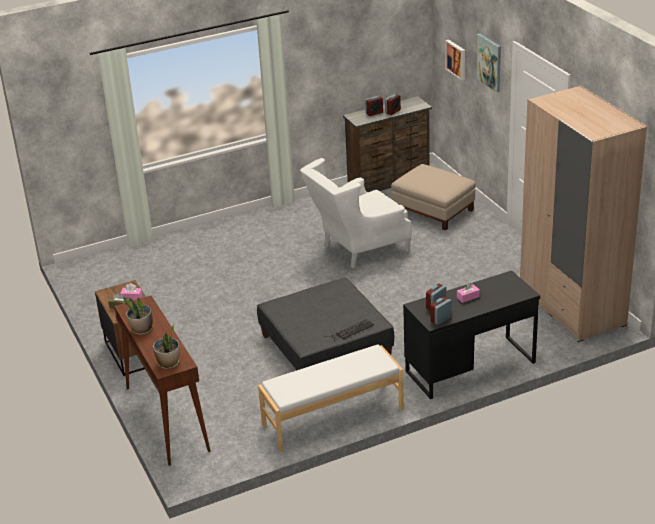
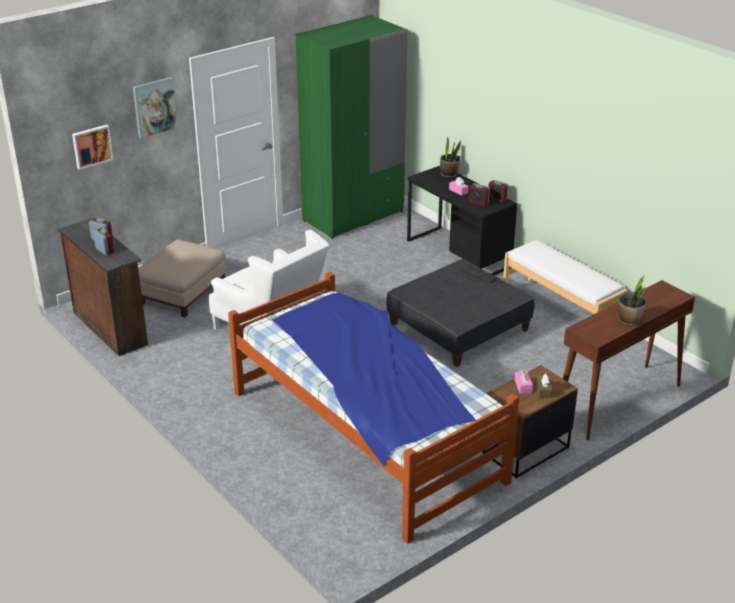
camera: 105 degrees left, 0 degrees up
potted plant [153,323,180,369] -> potted plant moved to [440,136,461,178]
beige wardrobe [520,85,647,342] -> green wardrobe [296,15,407,239]
none -> bed [228,272,519,544]

